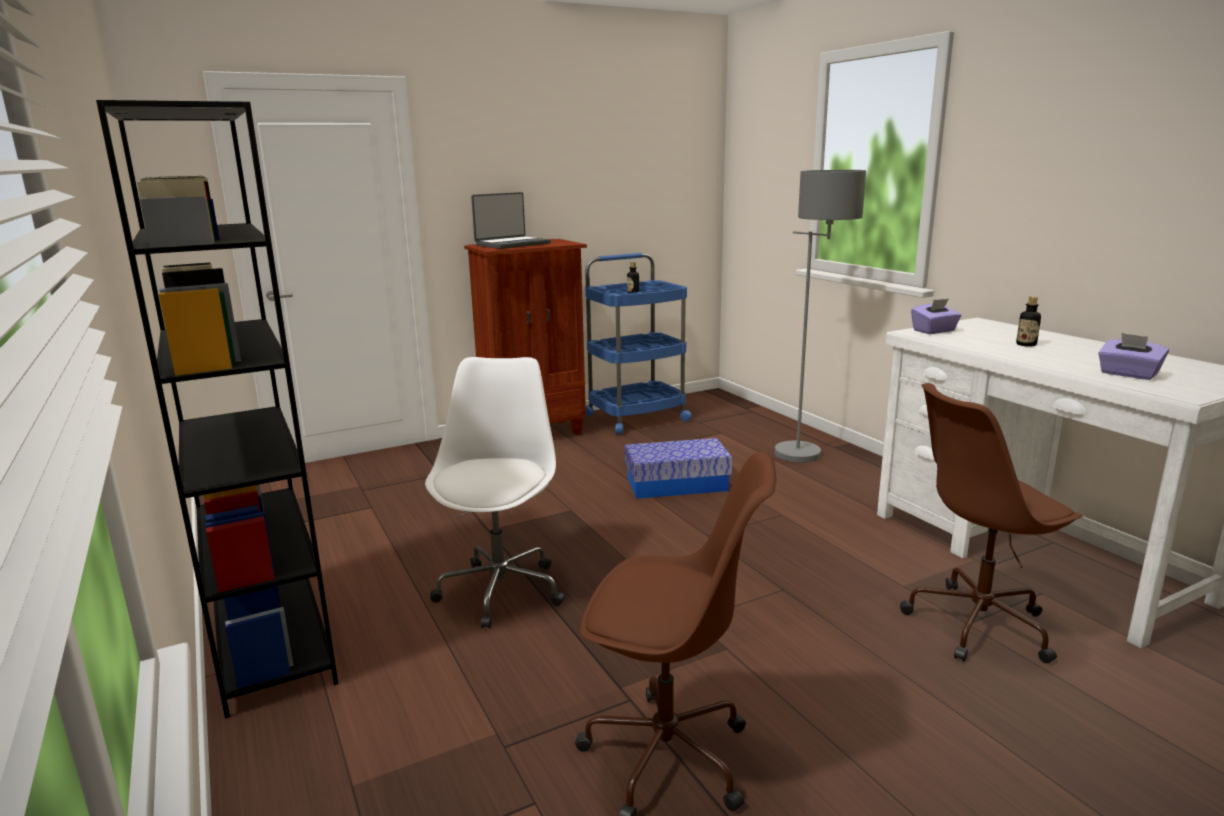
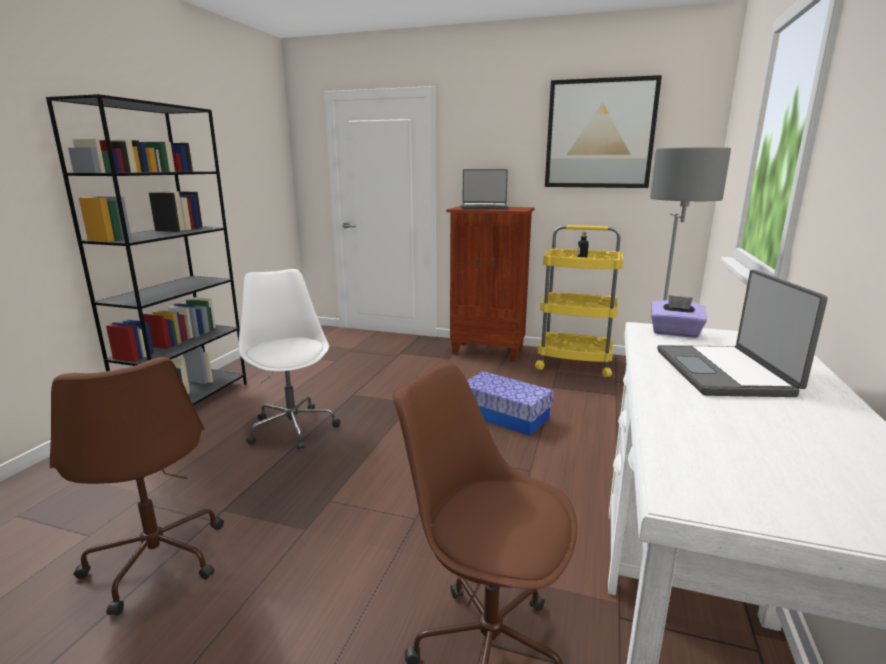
camera: 45 degrees right, 0 degrees up
white office chair [425,357,565,628] -> white office chair turned 75 degrees counterclockwise [238,269,340,450]
blue cart [585,253,692,435] -> yellow cart [535,225,623,377]
bottle [1016,297,1041,347] -> laptop [657,270,828,397]
purple tissue box [1098,333,1169,380] -> none
none -> picture [545,75,662,188]

